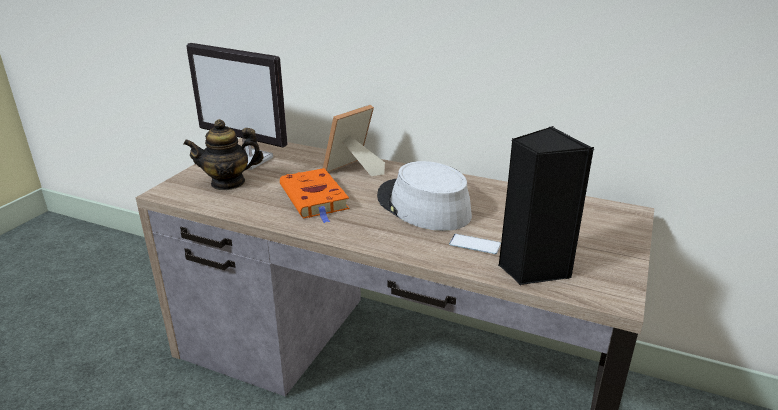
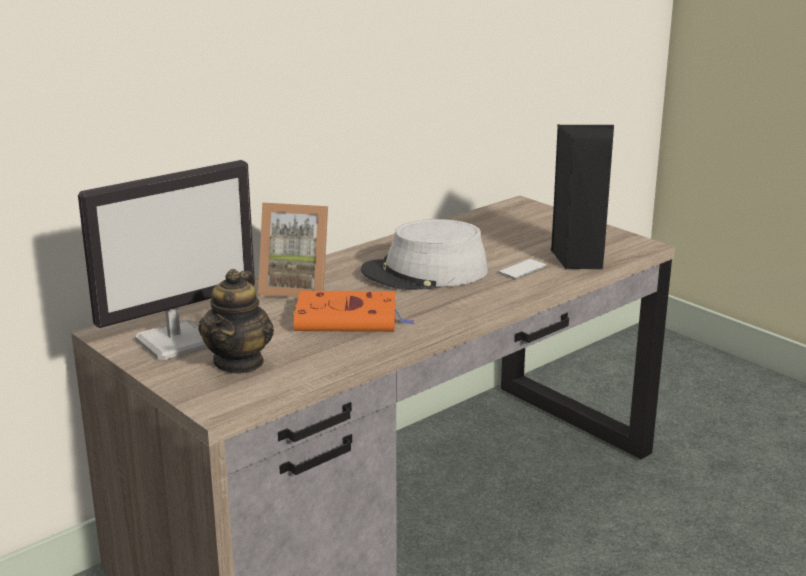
camera: 65 degrees left, 5 degrees down
picture frame [323,105,385,176] -> picture frame turned 60 degrees counterclockwise [258,203,328,298]

